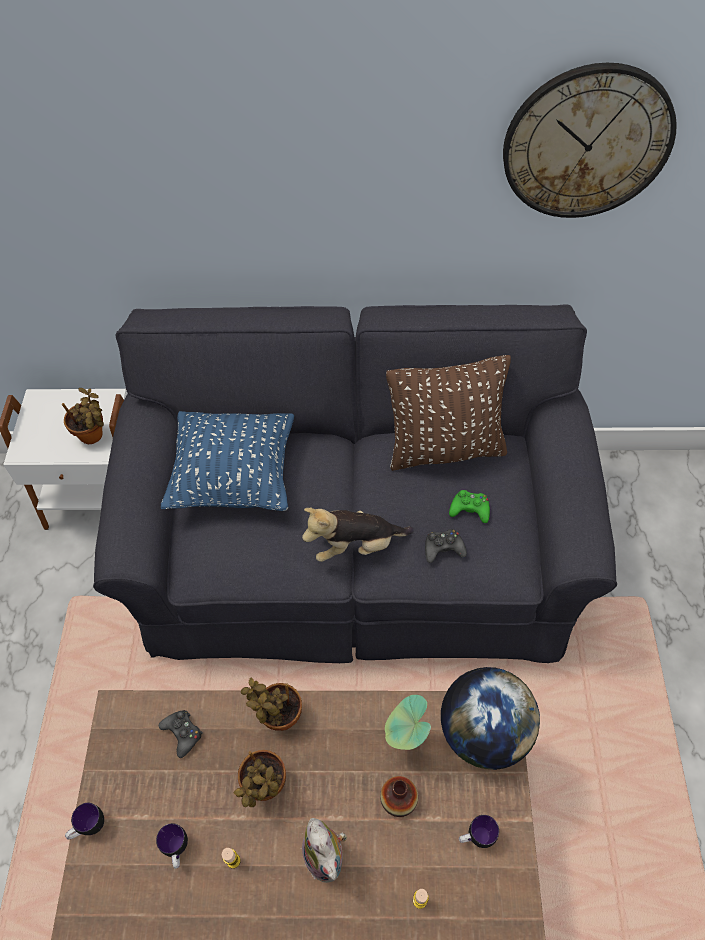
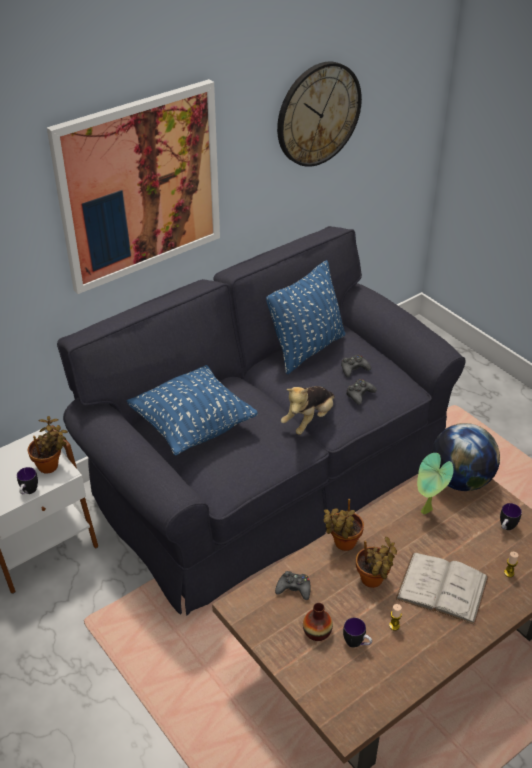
camera: 40 degrees left, 15 degrees down
mug [65,803,104,840] -> mug moved to [17,467,38,494]
plush toy [302,818,347,883] -> white book [396,553,489,625]
vase [380,776,418,817] -> vase moved to [303,603,333,641]
brown pillow [386,355,511,471] -> blue pillow [266,260,345,374]
green game controller [449,490,490,523] -> black game controller [341,355,371,377]
none -> picture [47,79,220,294]

